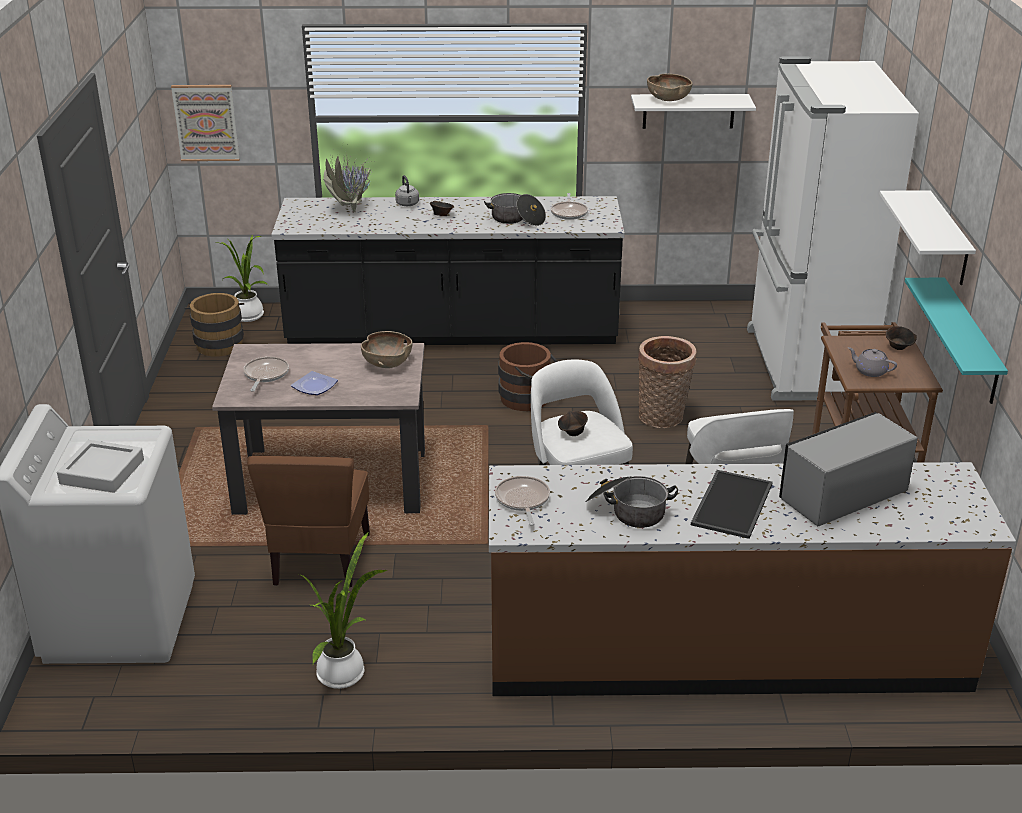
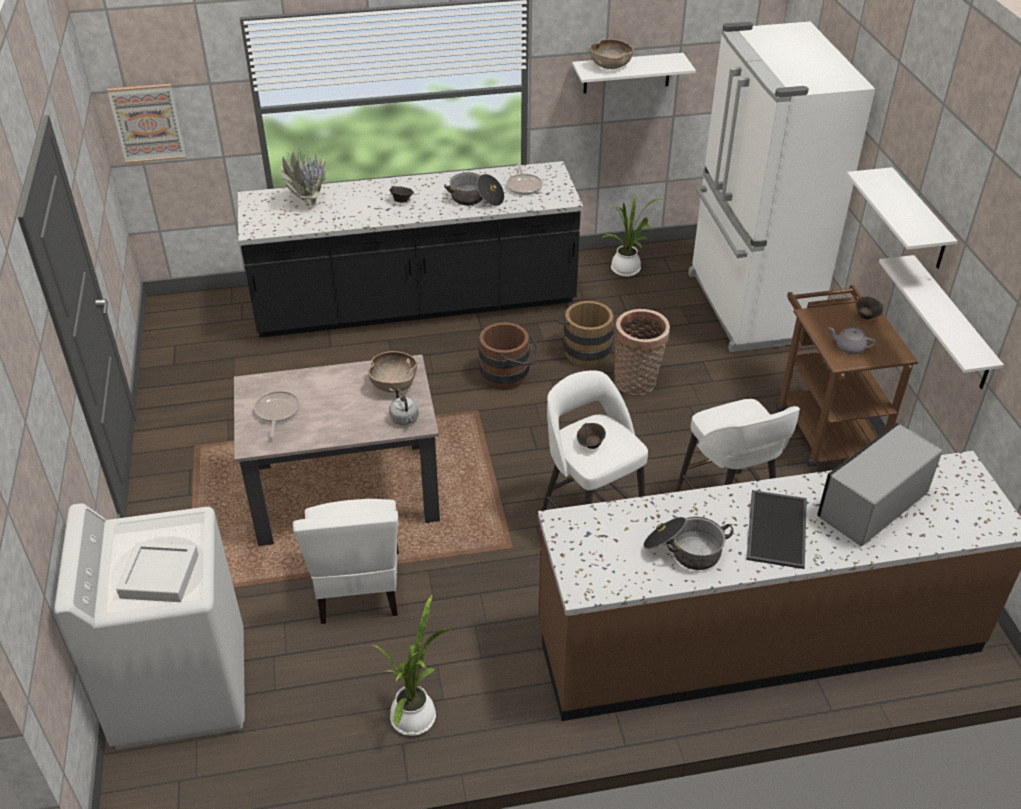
camera: 10 degrees left, 10 degrees up
brown bucket [185,293,244,357] -> brown bucket moved to [556,301,614,367]
potted plant [221,234,268,322] -> potted plant moved to [602,194,663,277]
brown chair [247,456,370,587] -> white chair [293,499,399,624]
plate [291,371,338,395] -> none
grey kettle [395,175,419,206] -> grey kettle moved to [389,388,419,425]
frying pan [495,476,550,526] -> none
turquoise shelf [905,278,1008,404] -> white shelf [879,255,1004,389]

